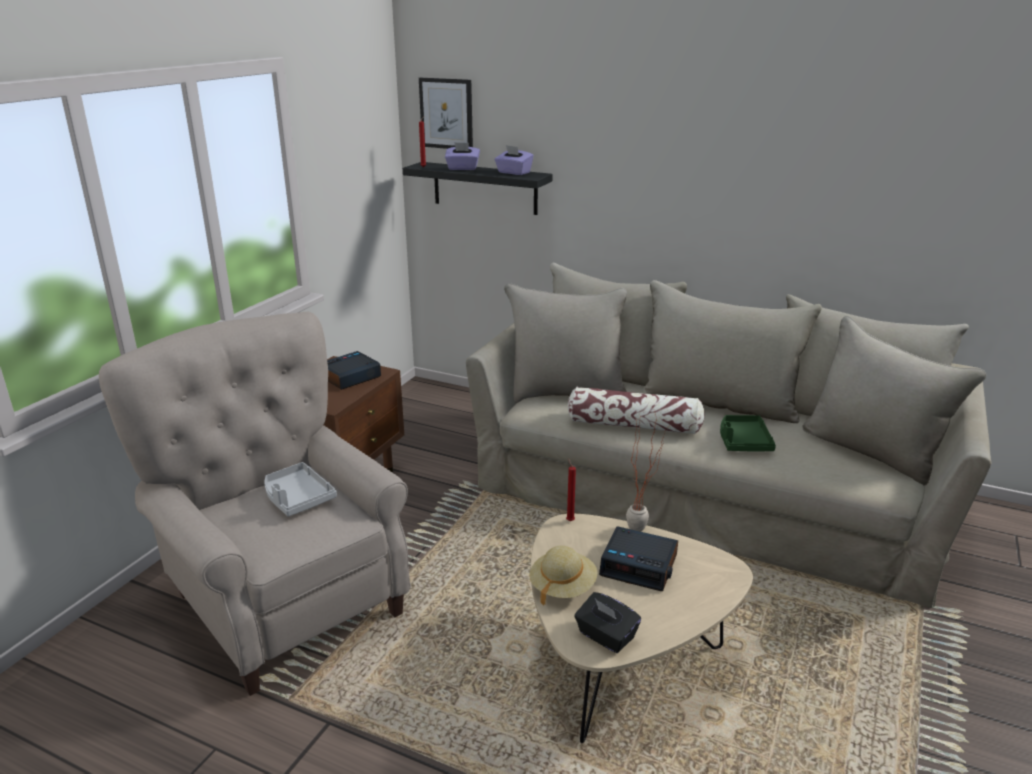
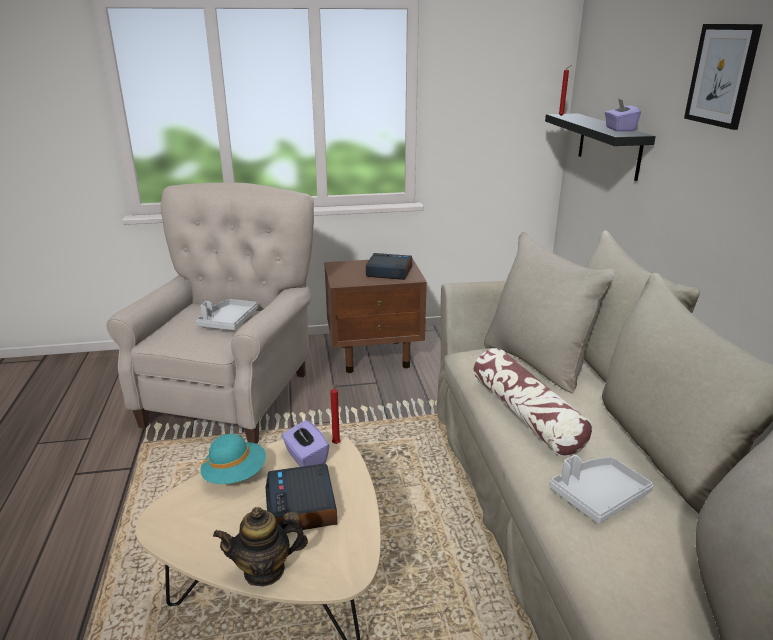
camera: 55 degrees right, 0 degrees up
picture [419,78,473,149] -> picture moved to [684,24,763,130]
purple tissue box [445,142,480,170] -> purple tissue box moved to [281,420,329,467]
beige hat [529,546,597,605] -> turquoise hat [201,434,266,484]
black tissue box [574,592,641,653] -> none
potted plant [626,407,671,532] -> none
green tray [720,415,776,451] -> grey tray [549,455,653,524]
none -> teapot [213,507,308,587]

